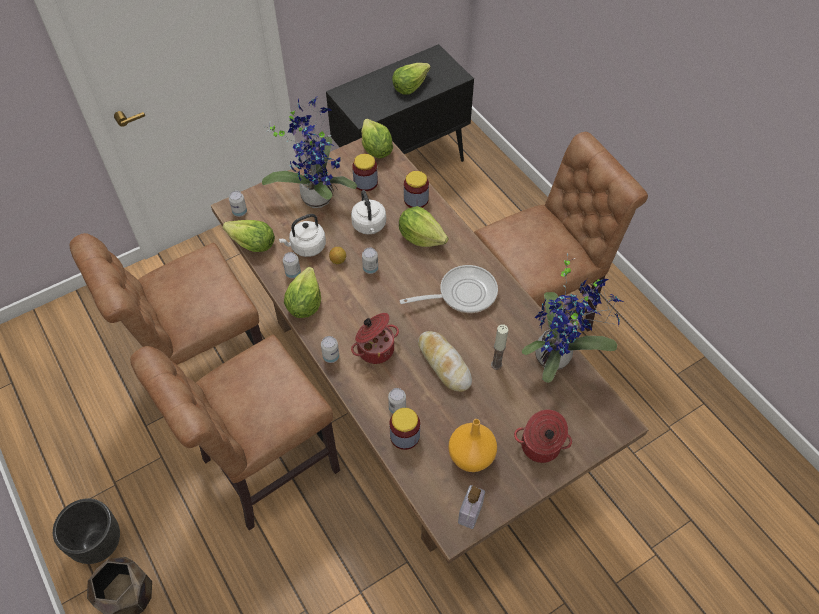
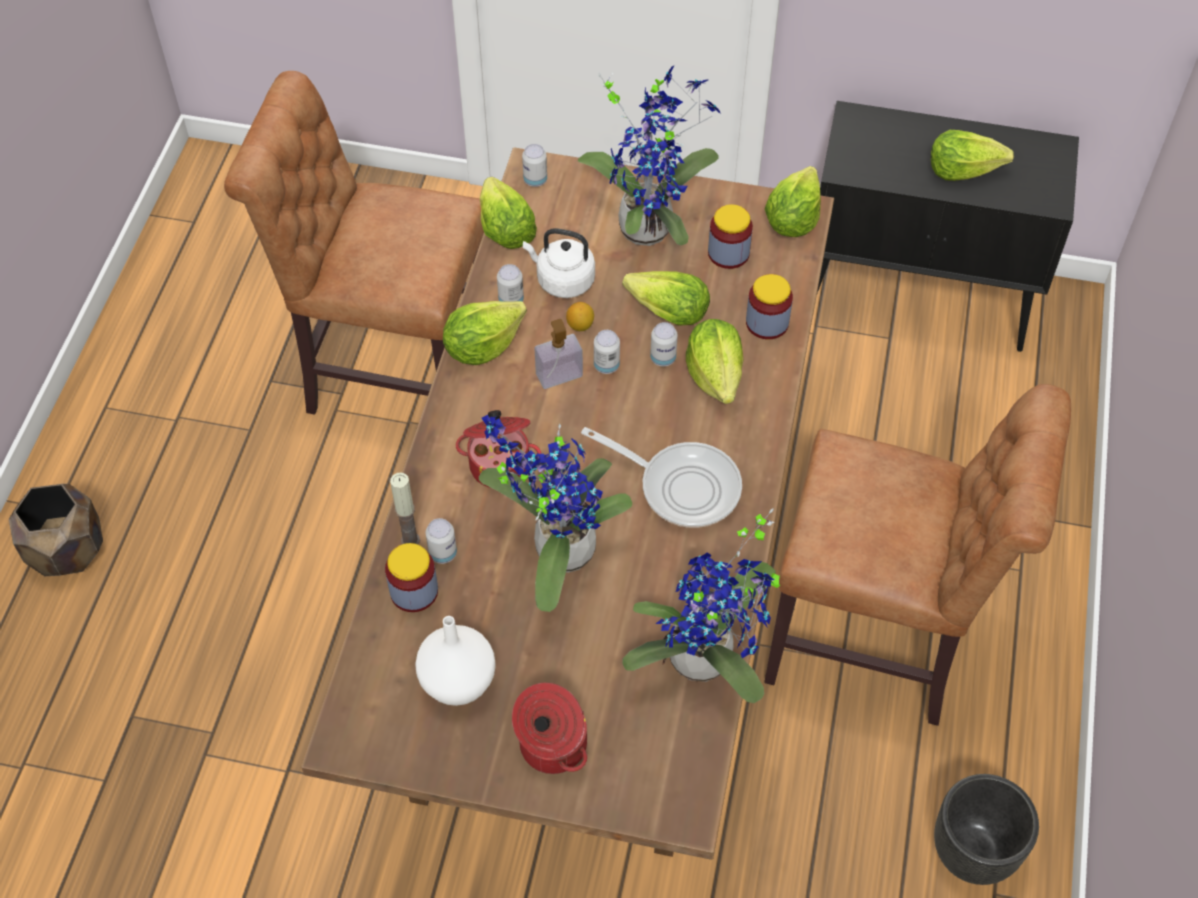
camera: 45 degrees right, 0 degrees up
black planter [53,498,120,564] -> black planter moved to [934,774,1039,885]
brown chair [130,334,340,530] -> none
can [321,336,339,363] -> can moved to [650,322,678,367]
white kettle [351,190,386,235] -> lettuce [622,271,710,325]
bread [418,331,472,392] -> potted plant [479,415,632,612]
orange vase [448,419,497,472] -> white vase [415,616,496,706]
soap dispenser [458,485,485,529] -> soap dispenser moved to [534,319,583,389]
candle [491,324,508,370] -> candle moved to [390,472,420,545]

